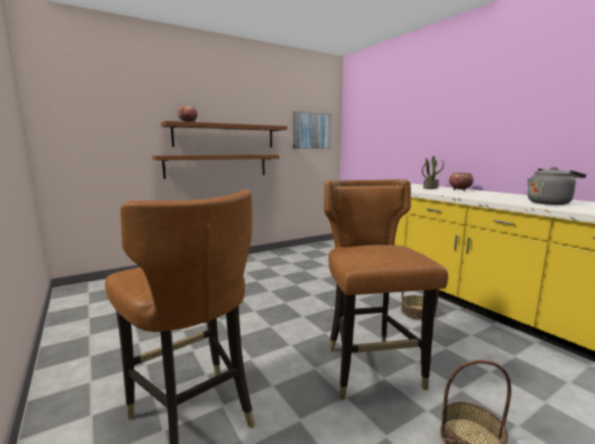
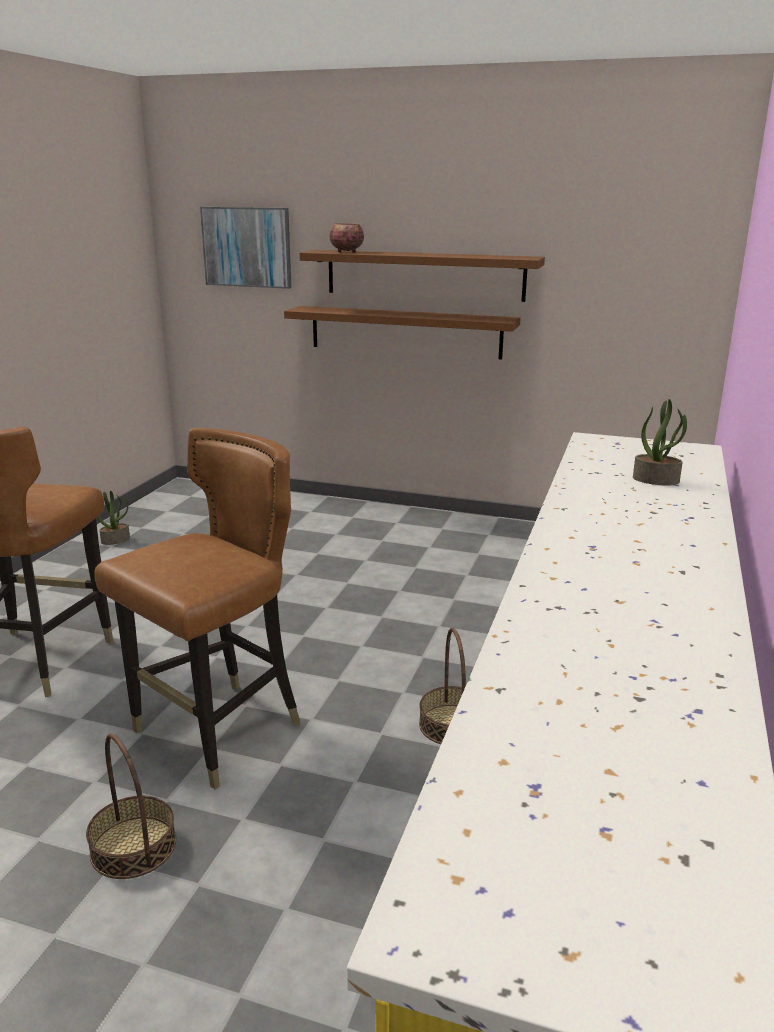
camera: 50 degrees right, 10 degrees up
picture [293,111,331,149] -> picture moved to [200,207,291,289]
bowl [449,173,474,191] -> none
grey kettle [527,167,586,205] -> none
none -> potted plant [97,491,130,545]

